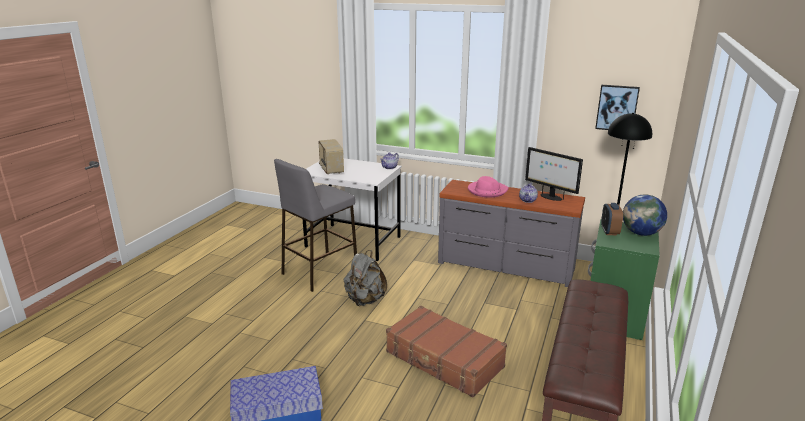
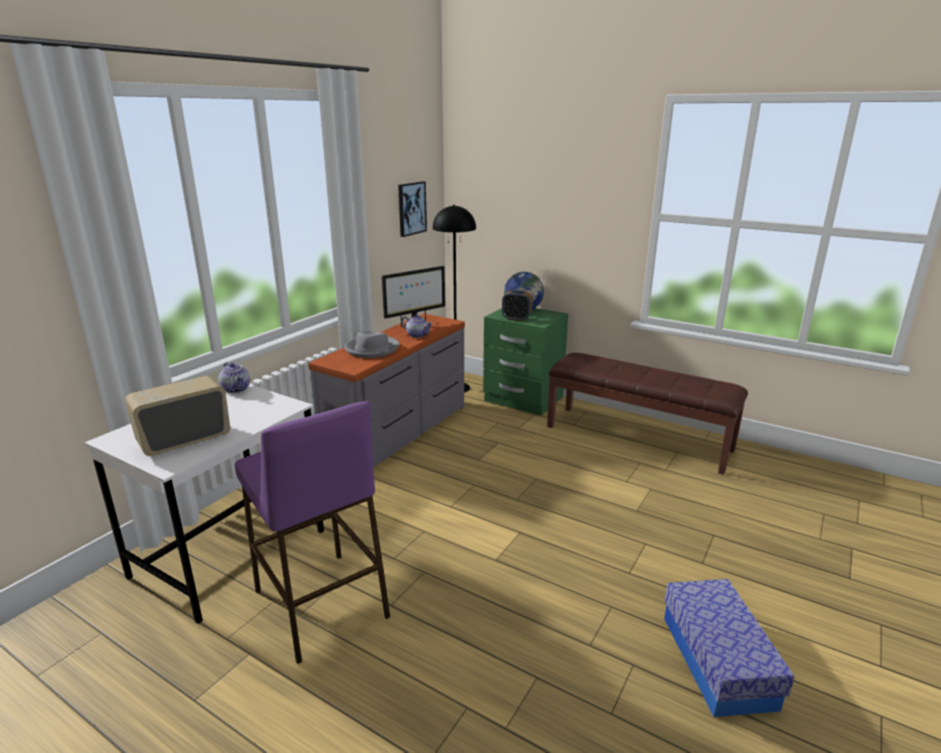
camera: 80 degrees left, 0 degrees up
grey stool [274,159,357,292] -> purple stool [235,401,390,664]
radio [319,139,344,175] -> radio turned 150 degrees clockwise [125,375,230,456]
grey backpack [344,250,387,306] -> none
brown suitcase [386,306,507,398] -> none
pink hat [468,176,509,198] -> grey hat [344,331,399,358]

